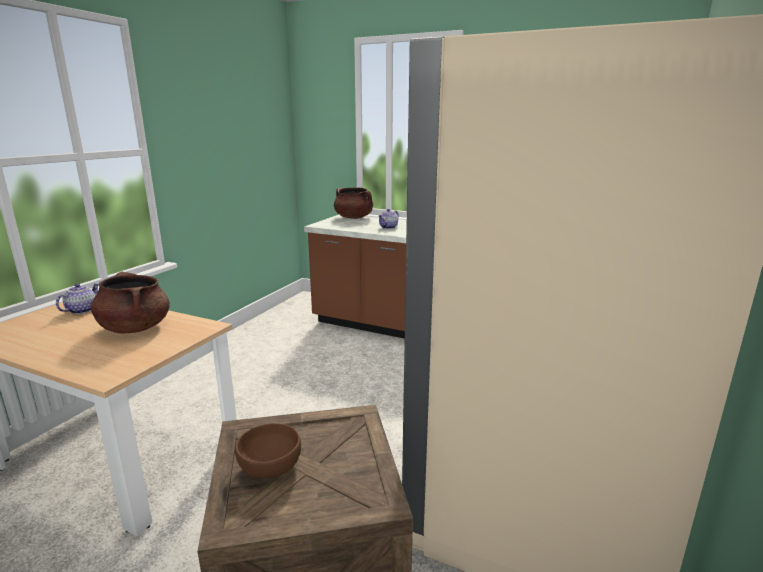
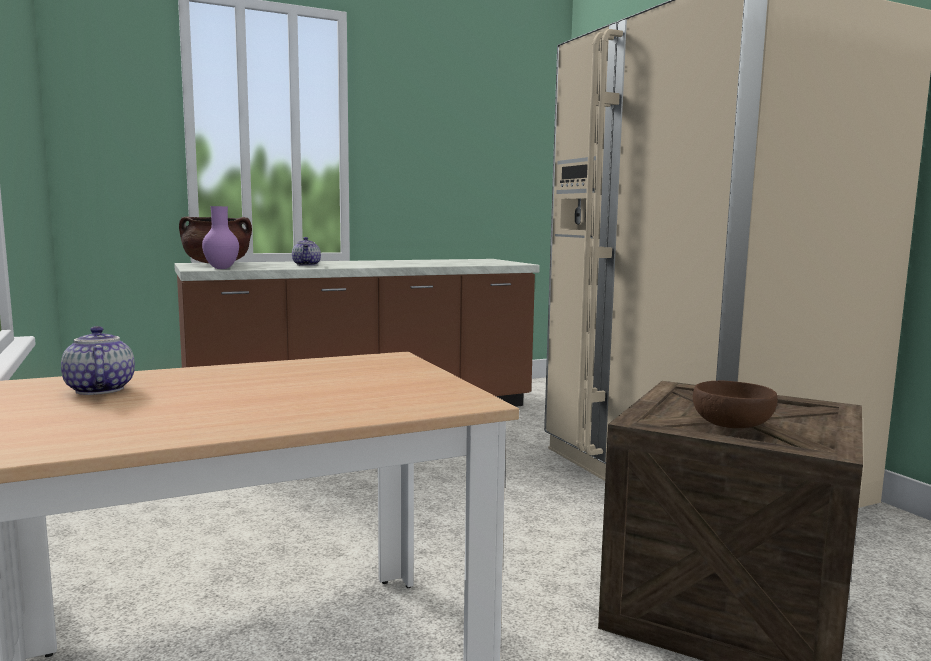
camera: 50 degrees left, 10 degrees down
brown cooking pot [91,272,170,334] -> none
none -> purple vase [202,206,239,269]

